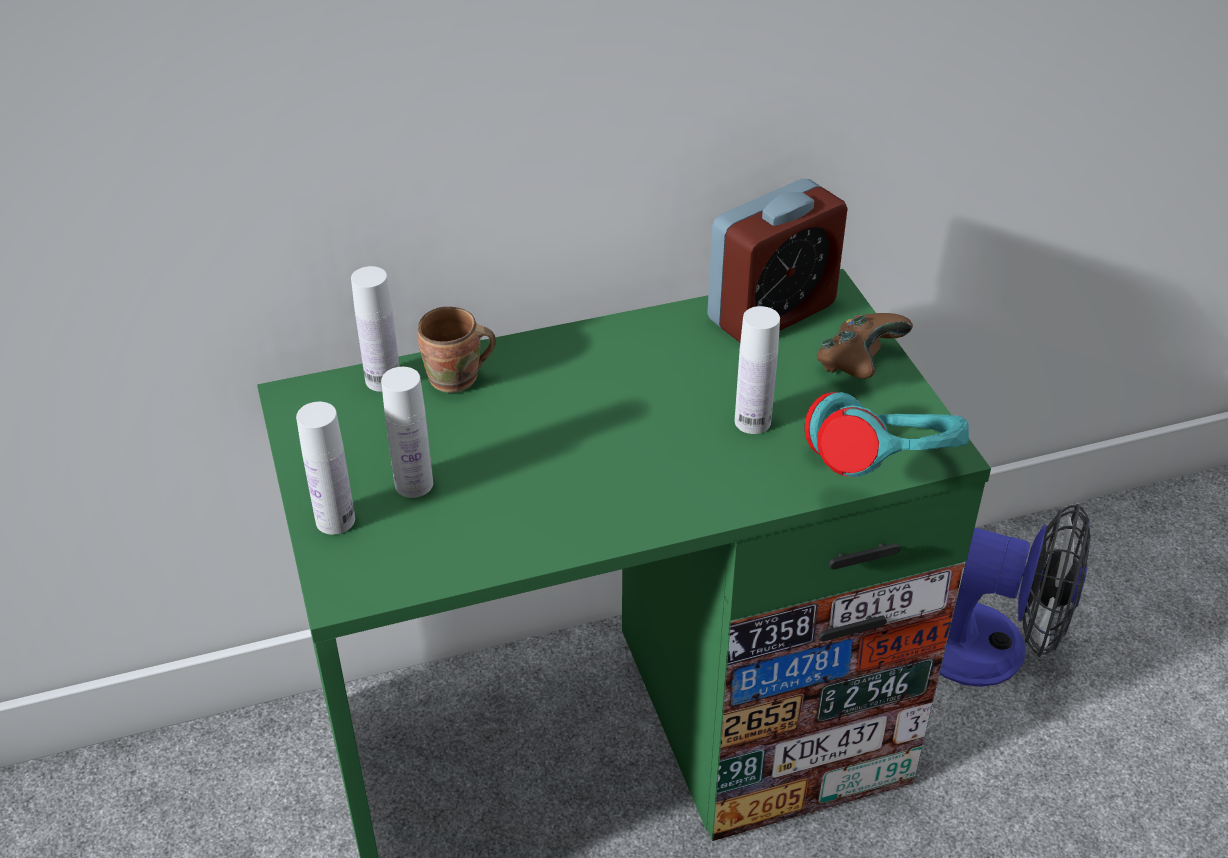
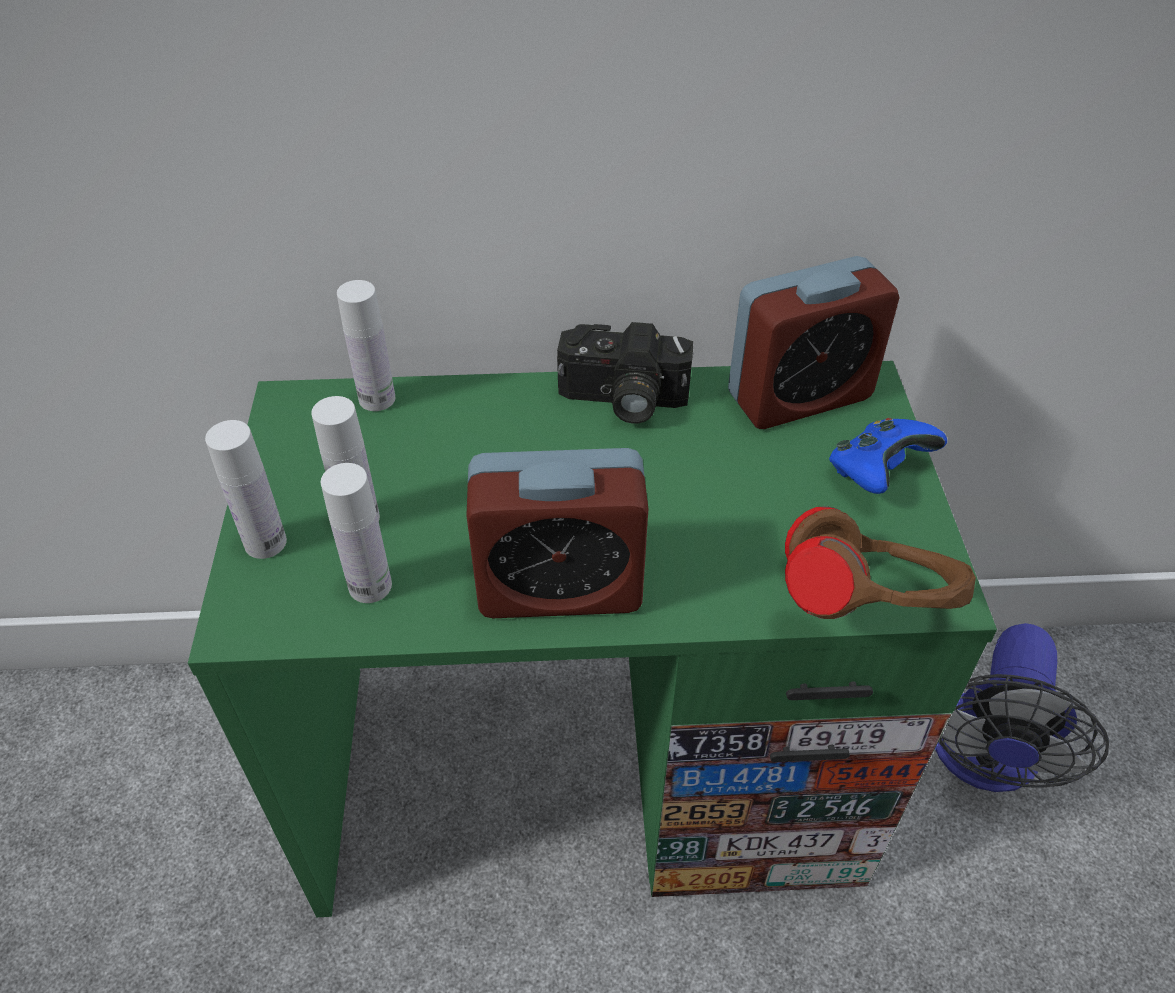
camera: 15 degrees right, 5 degrees up
brown mug [418,307,496,393] -> none
white bottle [735,306,780,434] -> white bottle moved to [321,463,392,603]
turquoise headphones [804,392,969,478] -> brown headphones [785,506,976,619]
brown game controller [817,313,913,379] -> blue game controller [829,418,947,494]
fan [940,504,1091,687] -> fan turned 75 degrees clockwise [935,623,1109,792]
none -> alarm clock [466,448,648,618]
none -> camera [557,322,693,424]

